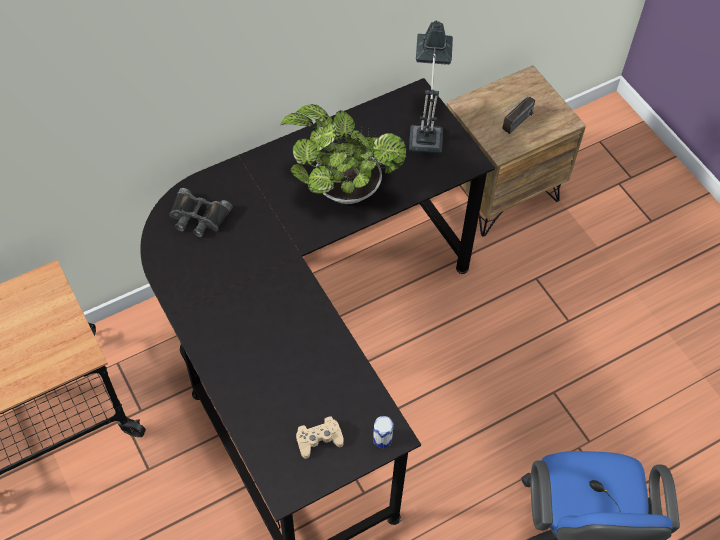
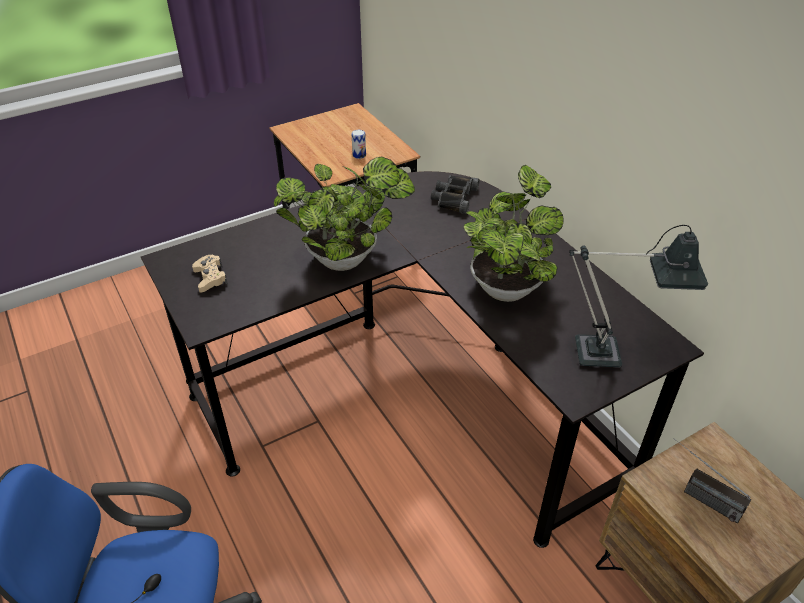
camera: 90 degrees right, 15 degrees down
can [373,416,394,448] -> can moved to [351,130,366,159]
none -> potted plant [274,157,415,271]

